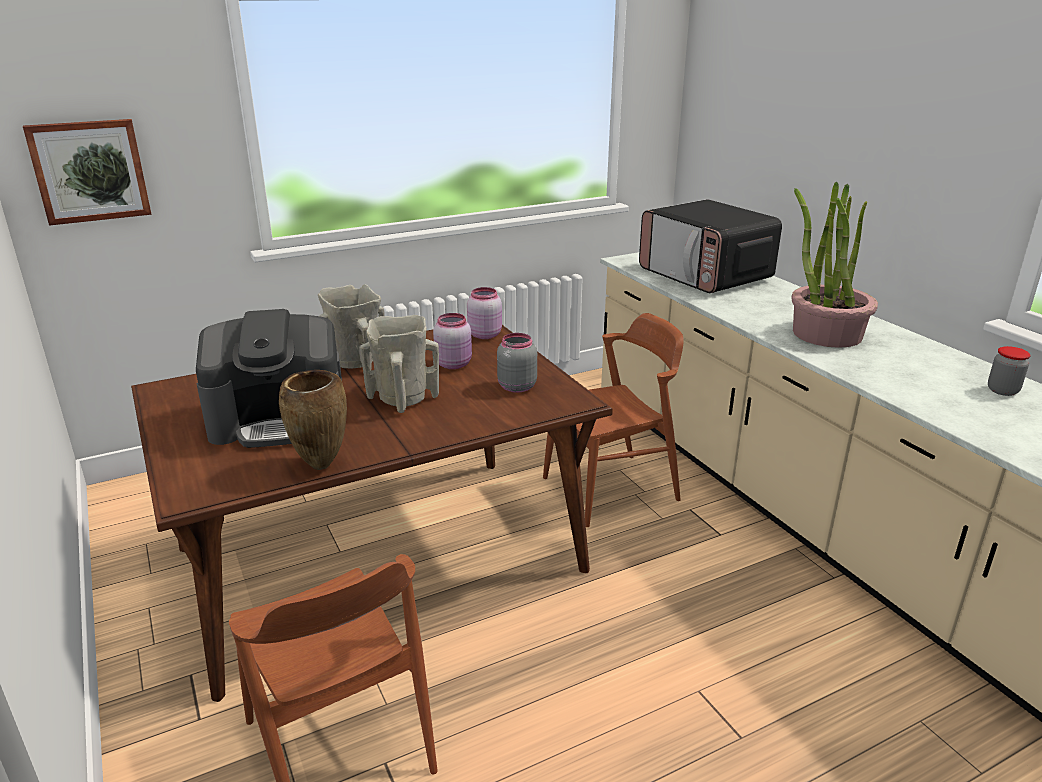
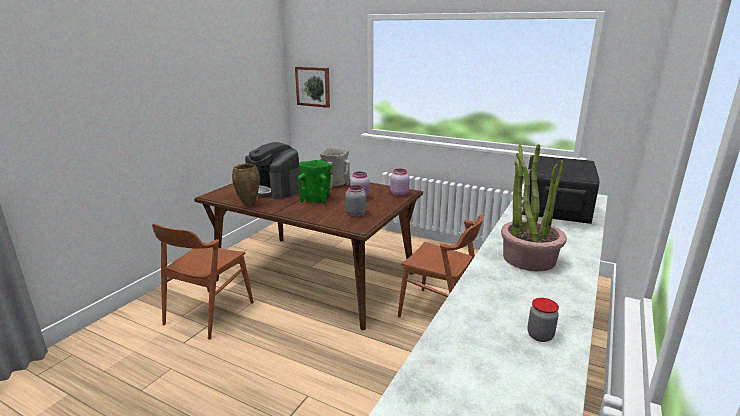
camera: 55 degrees right, 5 degrees down
beige vase [360,315,439,413] -> green vase [298,160,332,204]

